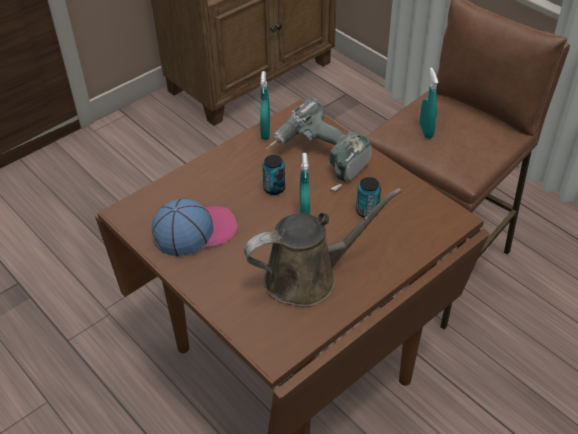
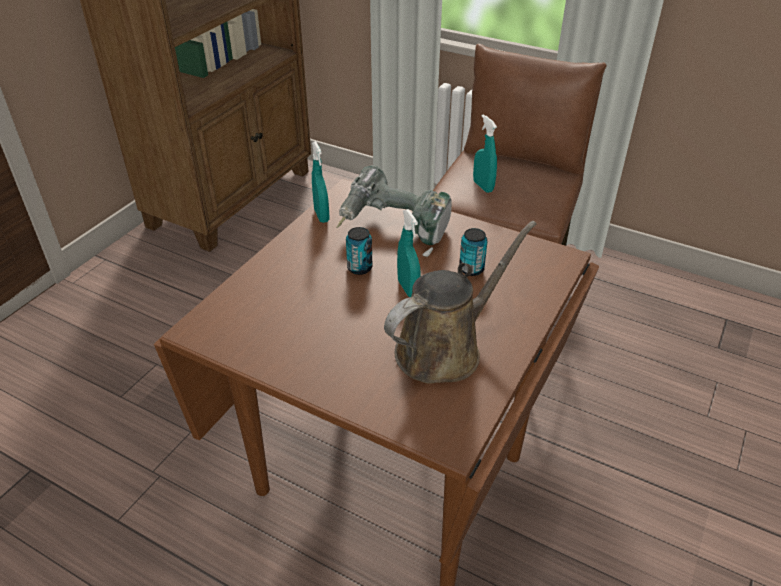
camera: 20 degrees left, 5 degrees down
cap [152,199,238,256] -> none

